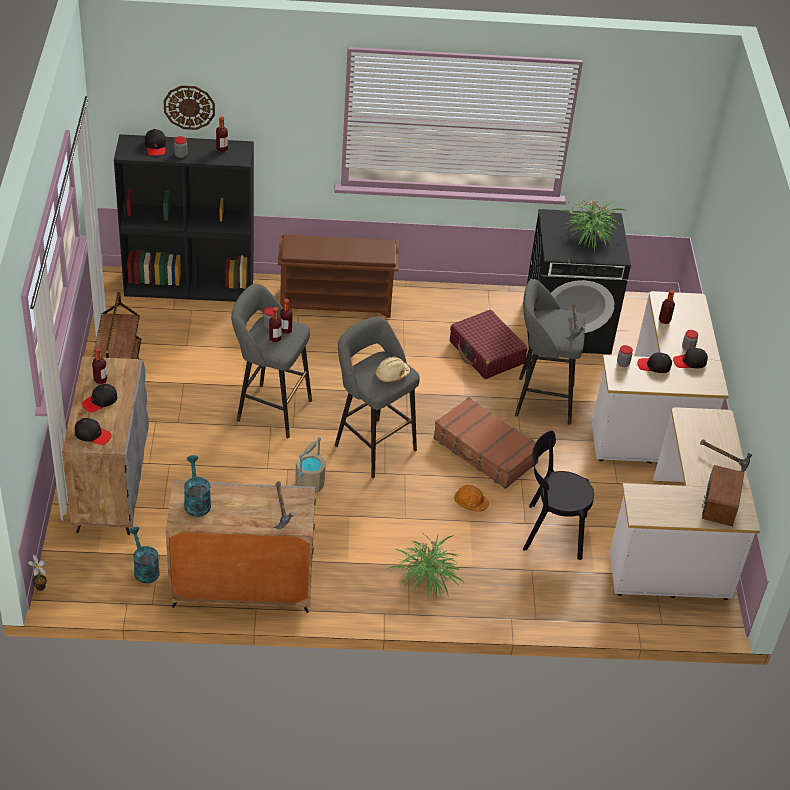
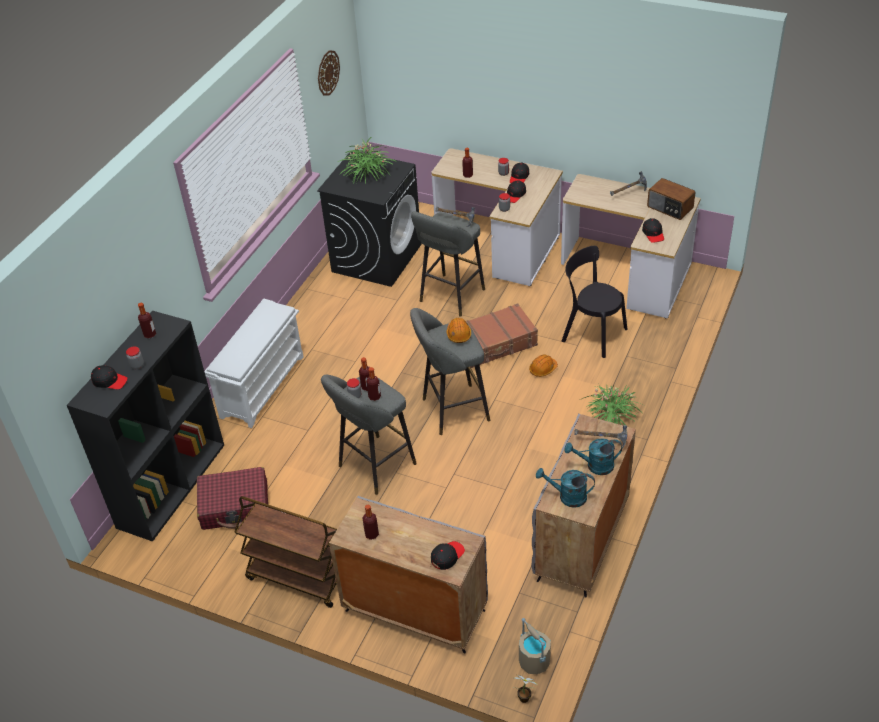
camera: 60 degrees left, 0 degrees up
black cap [82,384,117,412] -> black cap moved to [642,218,664,243]
turquoise watering can [129,527,159,583] -> turquoise watering can moved to [564,438,622,475]
wall clock [163,85,215,130] -> wall clock moved to [318,50,340,96]
brown shoe rack [278,234,399,318] -> white shoe rack [204,299,304,428]
beige bucket [295,437,326,493] -> beige bucket moved to [519,618,551,674]
beige hard hat [375,357,410,382] -> orange hard hat [446,318,471,343]
red suitcase [450,310,527,379] -> red suitcase moved to [197,467,268,530]
black chair [523,431,594,560] -> black chair turned 90 degrees clockwise [562,246,627,358]

